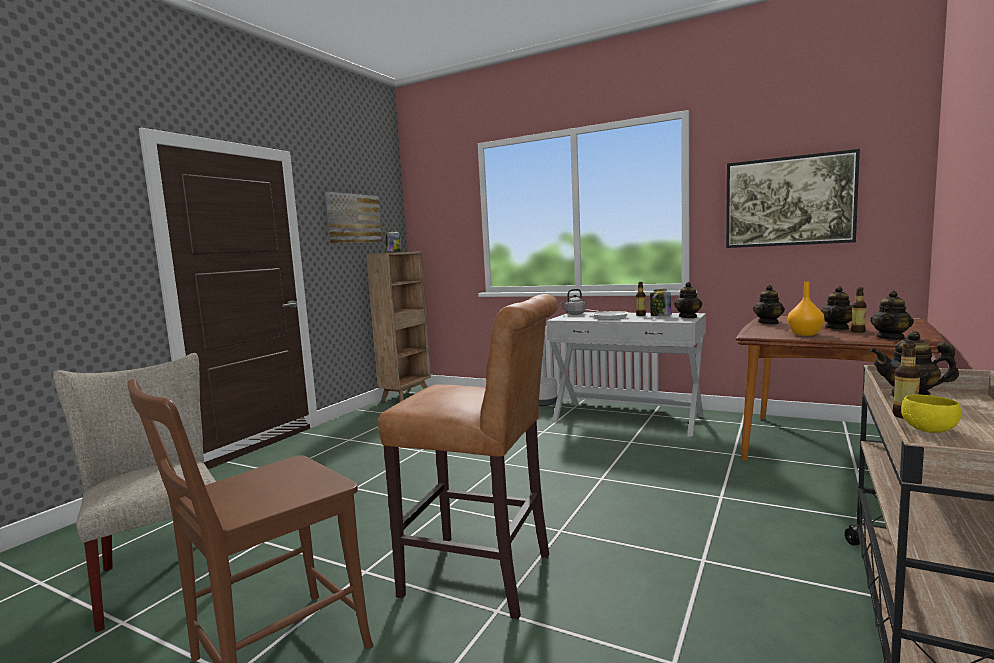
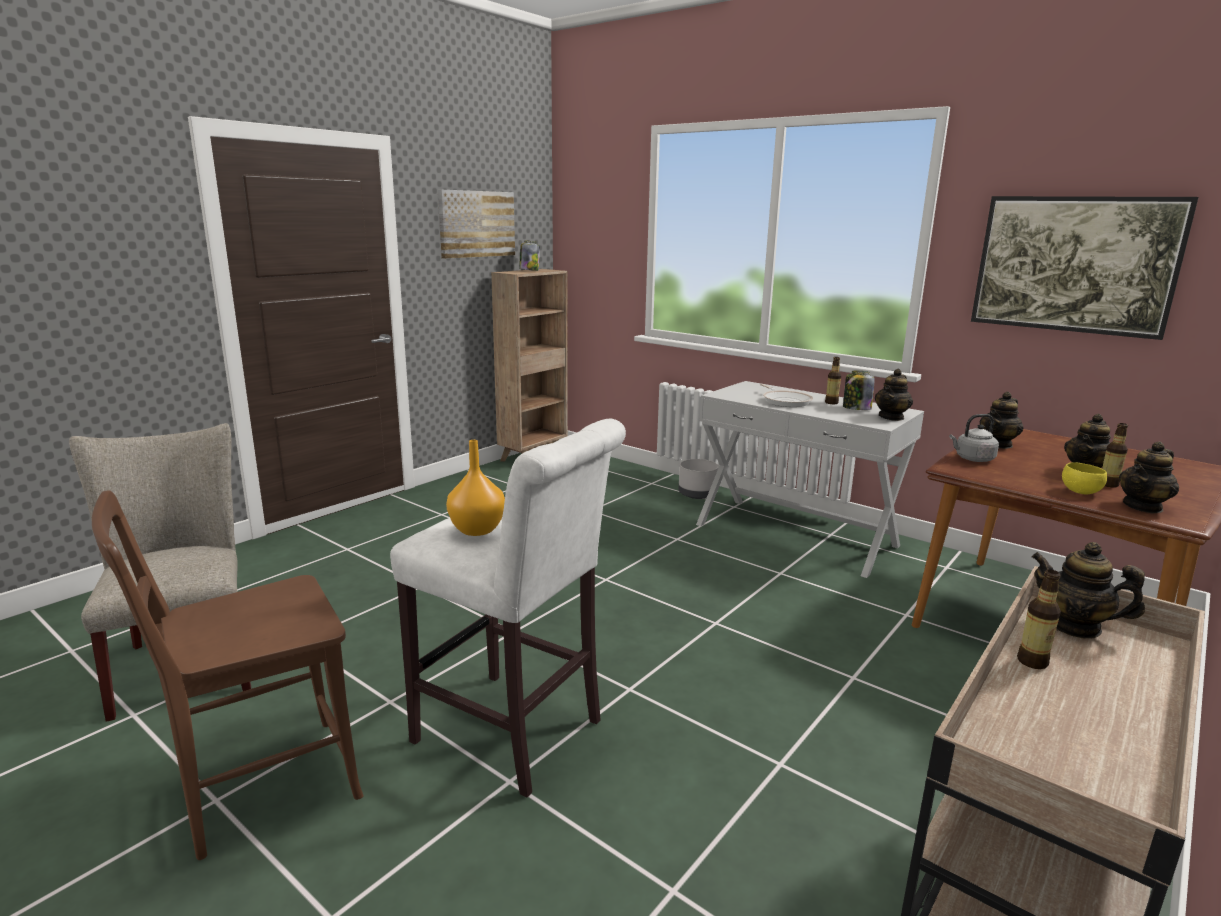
camera: 10 degrees right, 10 degrees up
brown stool [378,294,558,619] -> white stool [390,419,626,797]
grey kettle [560,289,586,315] -> grey kettle moved to [949,414,999,462]
orange vase [787,282,824,336] -> orange vase moved to [446,440,505,536]
yellow bowl [901,394,961,433] -> yellow bowl moved to [1062,462,1107,494]

